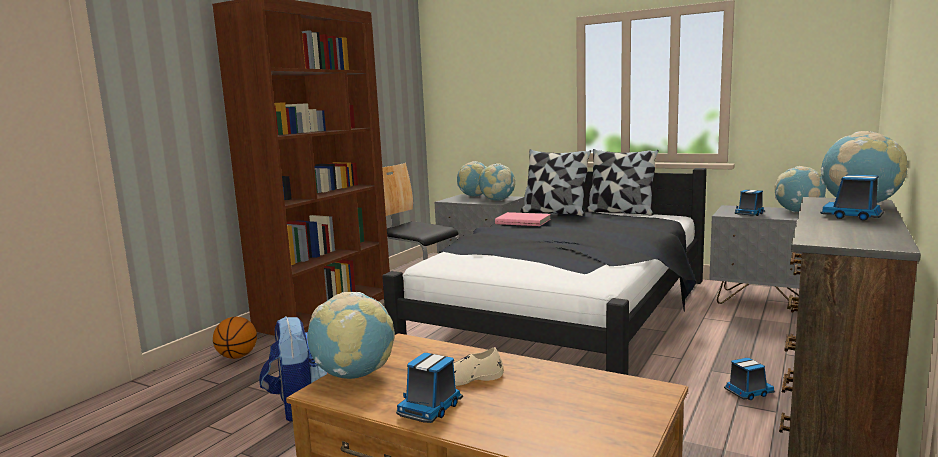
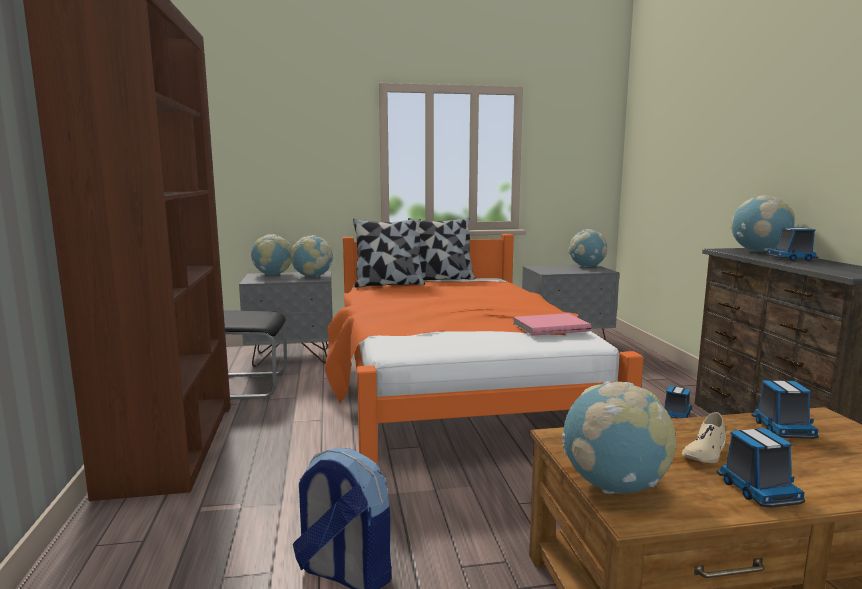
camera: 40 degrees left, 0 degrees up
basketball [213,317,257,359] -> none
black bed [382,168,707,375] -> orange bed [325,234,643,465]
pink book [495,212,551,226] -> pink book moved to [513,313,591,336]
toy truck [735,190,765,216] -> toy truck moved to [751,380,819,439]

